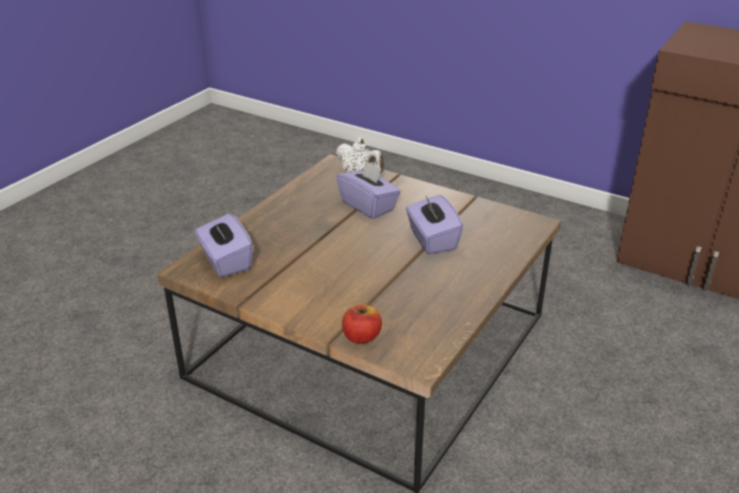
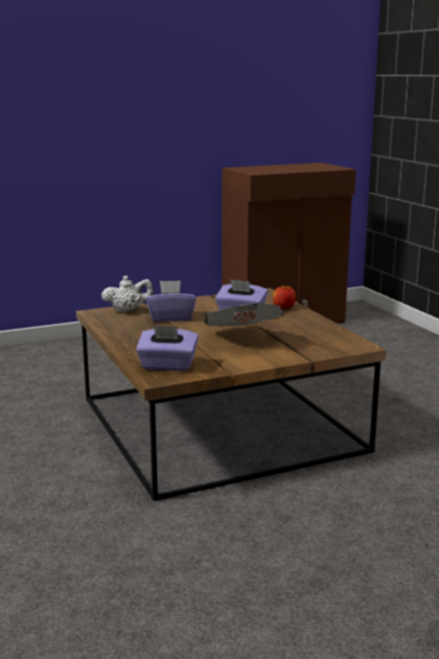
camera: 55 degrees left, 15 degrees down
apple [342,305,382,344] -> apple moved to [273,285,296,309]
none -> newspaper [202,303,284,327]

